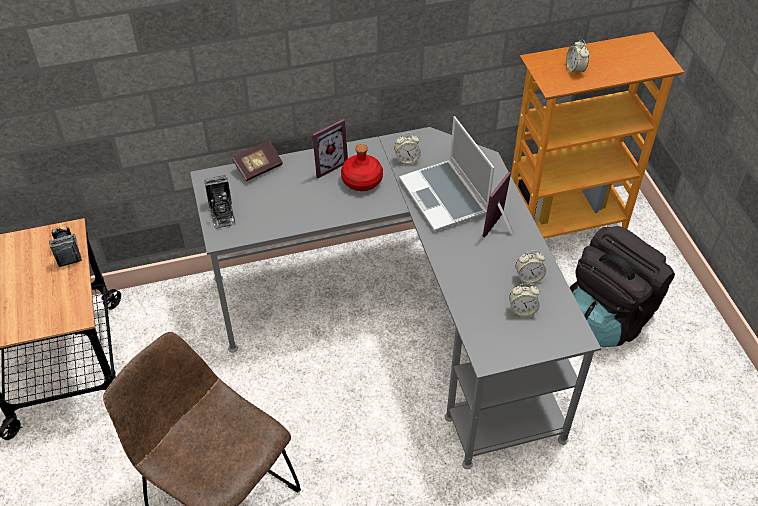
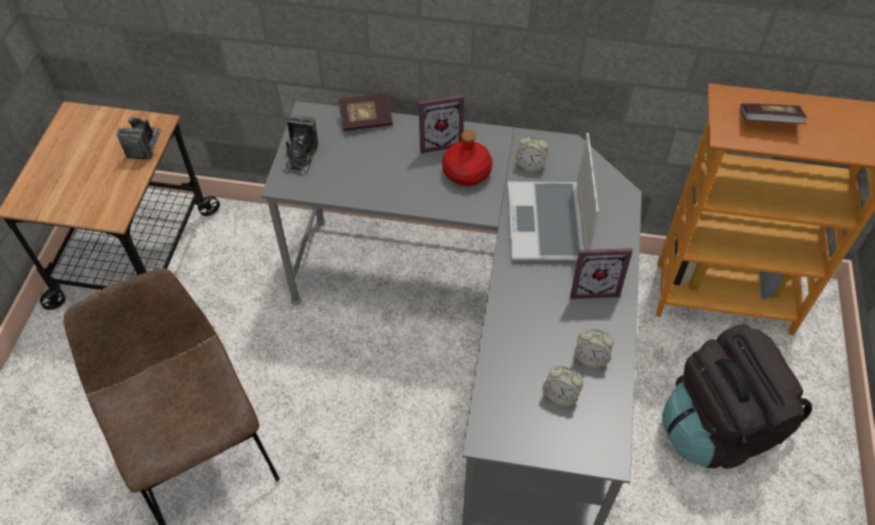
camera: 25 degrees right, 5 degrees up
picture frame [482,172,513,238] -> picture frame turned 150 degrees counterclockwise [570,248,633,299]
alarm clock [566,39,589,76] -> book [740,103,807,124]

